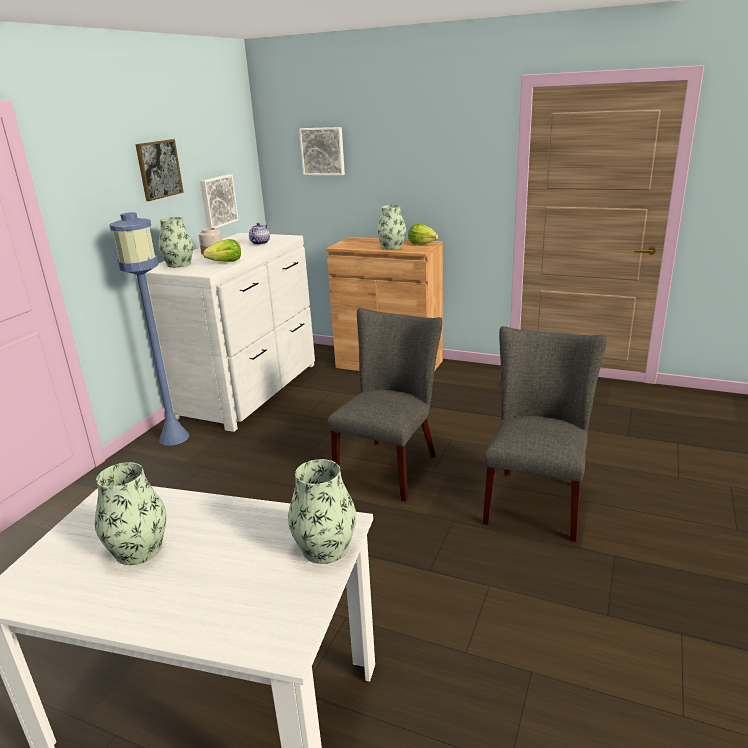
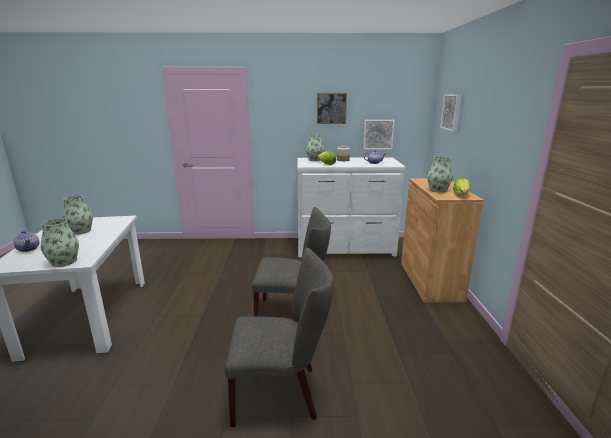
camera: 65 degrees right, 5 degrees down
blue floor lamp [109,212,189,446] -> none
none -> teapot [13,231,39,252]

